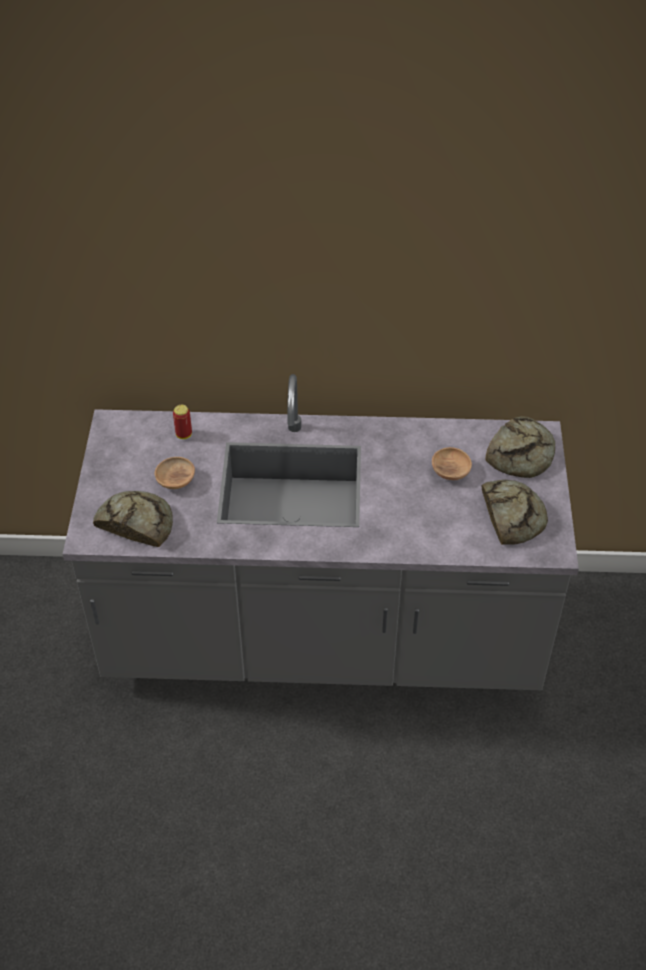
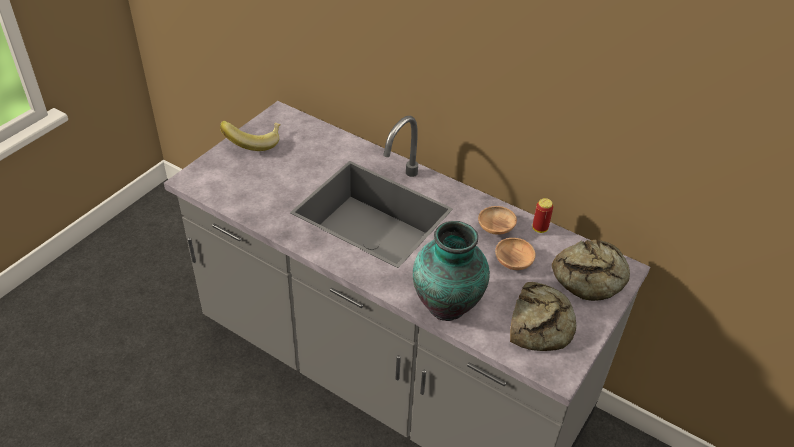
camera: 30 degrees right, 5 degrees down
bread [93,491,173,547] -> none
brown bowl [155,457,195,489] -> brown bowl moved to [478,206,517,235]
can [173,405,192,439] -> can moved to [532,198,553,233]
none -> banana [220,121,281,151]
none -> vase [413,221,490,321]

